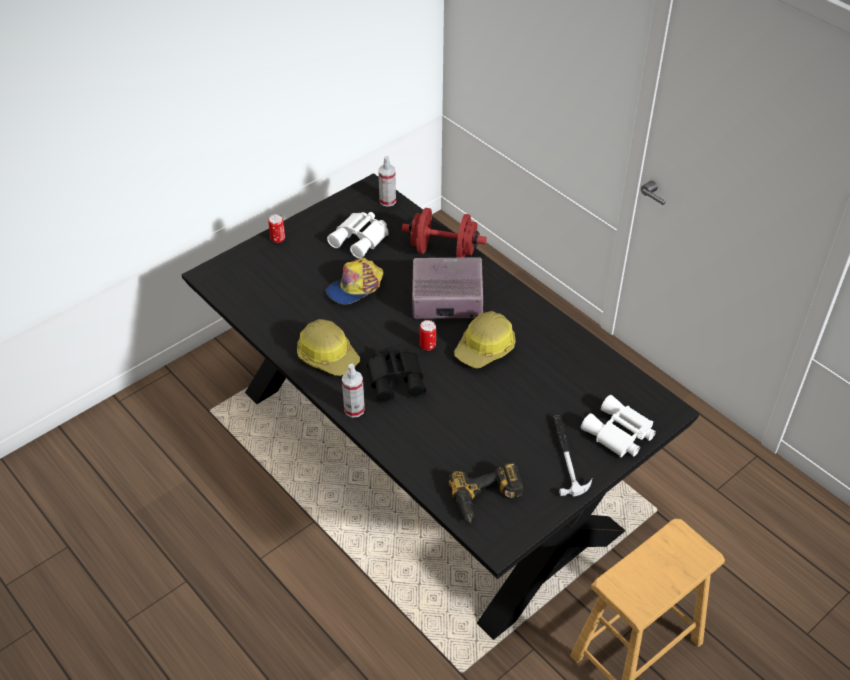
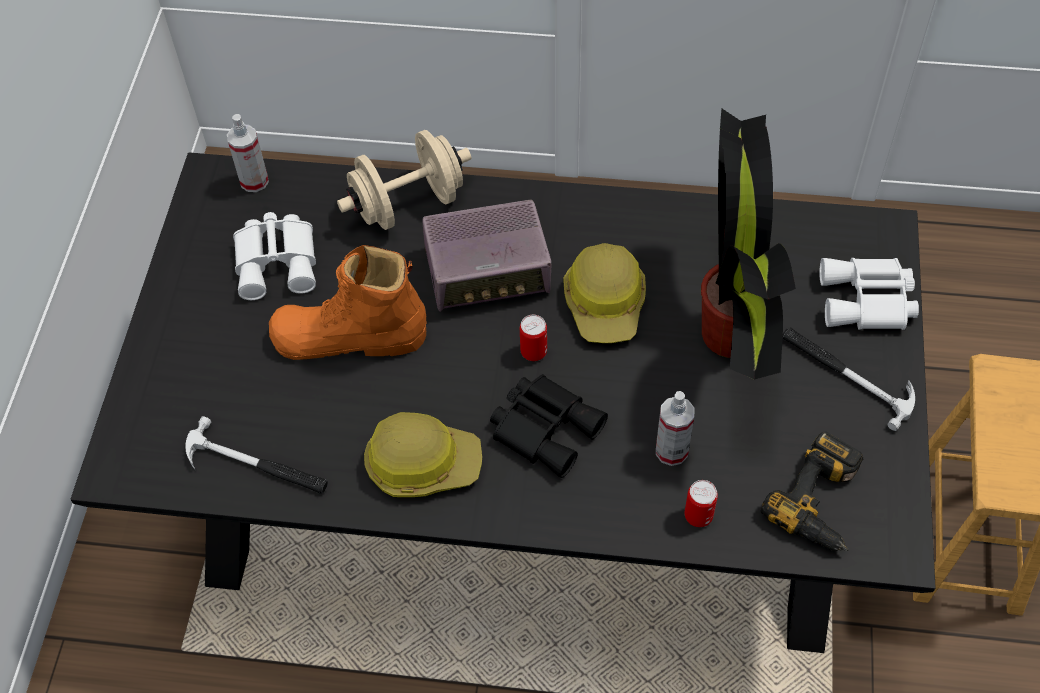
camera: 40 degrees left, 10 degrees up
can [268,214,285,243] -> can moved to [684,480,718,527]
cap [326,258,383,305] -> orange boot [269,245,427,360]
spray bottle [342,364,365,418] -> spray bottle moved to [656,391,694,466]
red dumbbell [402,208,487,258] -> beige dumbbell [337,130,471,230]
radio [412,257,484,319] -> radio turned 150 degrees counterclockwise [422,200,552,312]
none -> hammer [185,416,328,494]
none -> potted plant [701,108,796,380]

